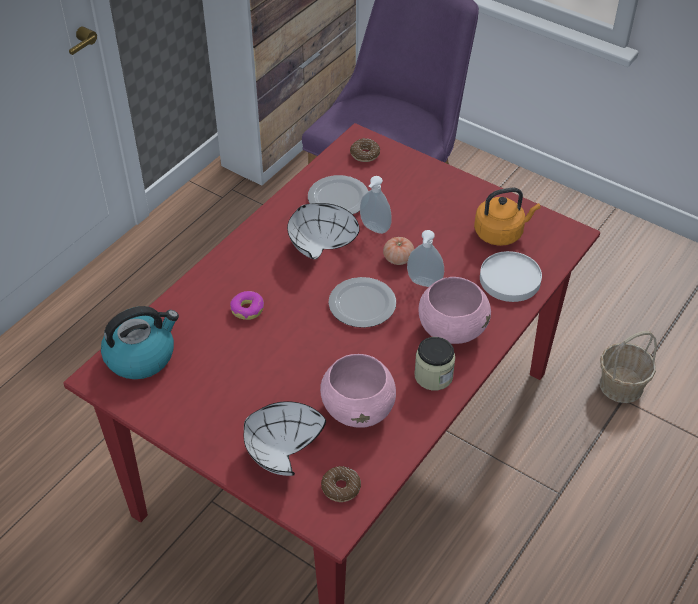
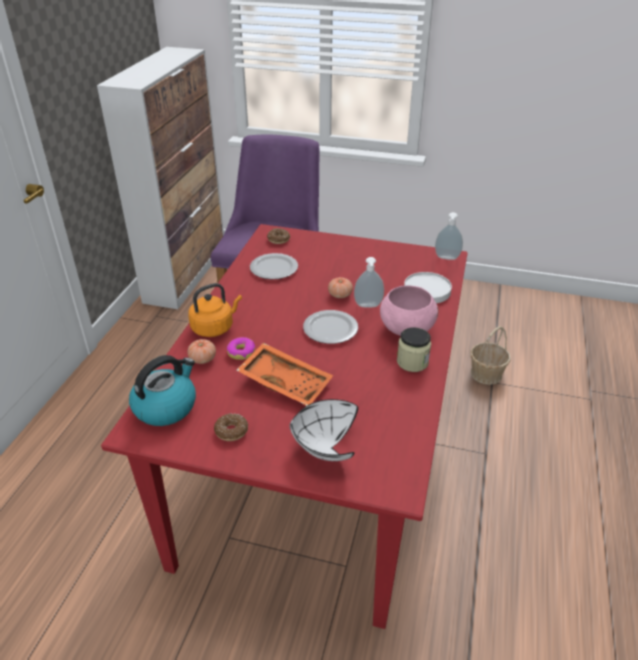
camera: 20 degrees left, 10 degrees down
white bowl [287,203,360,260] -> none
pink bowl [320,354,396,428] -> none
donut [321,466,361,502] -> donut moved to [214,413,248,441]
soap dispenser [360,176,392,234] -> soap dispenser moved to [435,212,463,260]
orange kettle [474,188,541,246] -> orange kettle moved to [188,283,242,337]
none -> tomato [187,339,216,364]
none -> orange tray [236,343,333,406]

